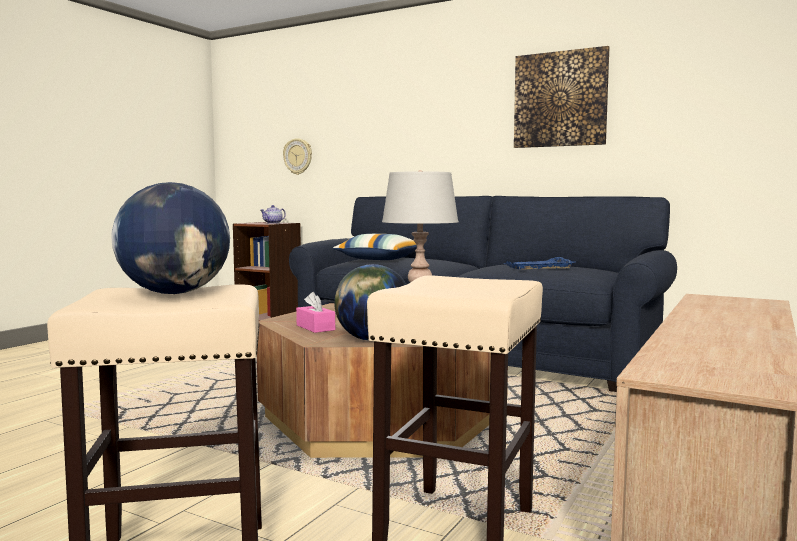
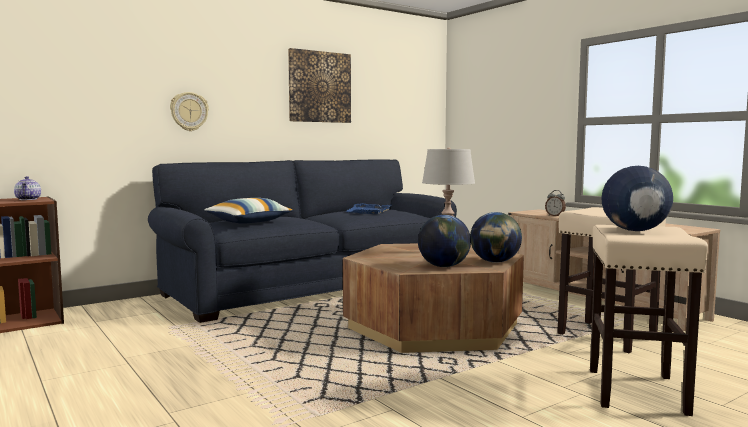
camera: 65 degrees left, 0 degrees up
wall clock [283,138,312,175] -> wall clock moved to [170,92,209,131]
pink tissue box [296,292,335,333] -> globe [418,215,471,267]
none -> alarm clock [545,190,566,216]

